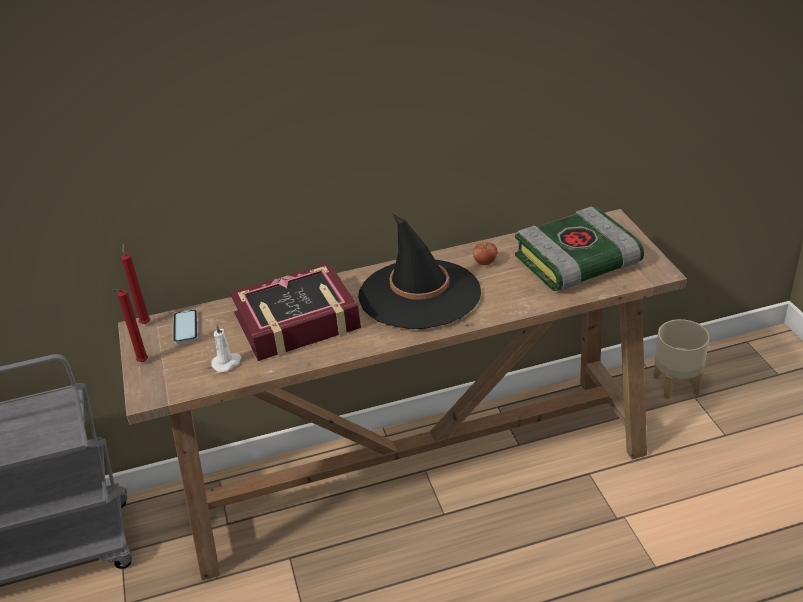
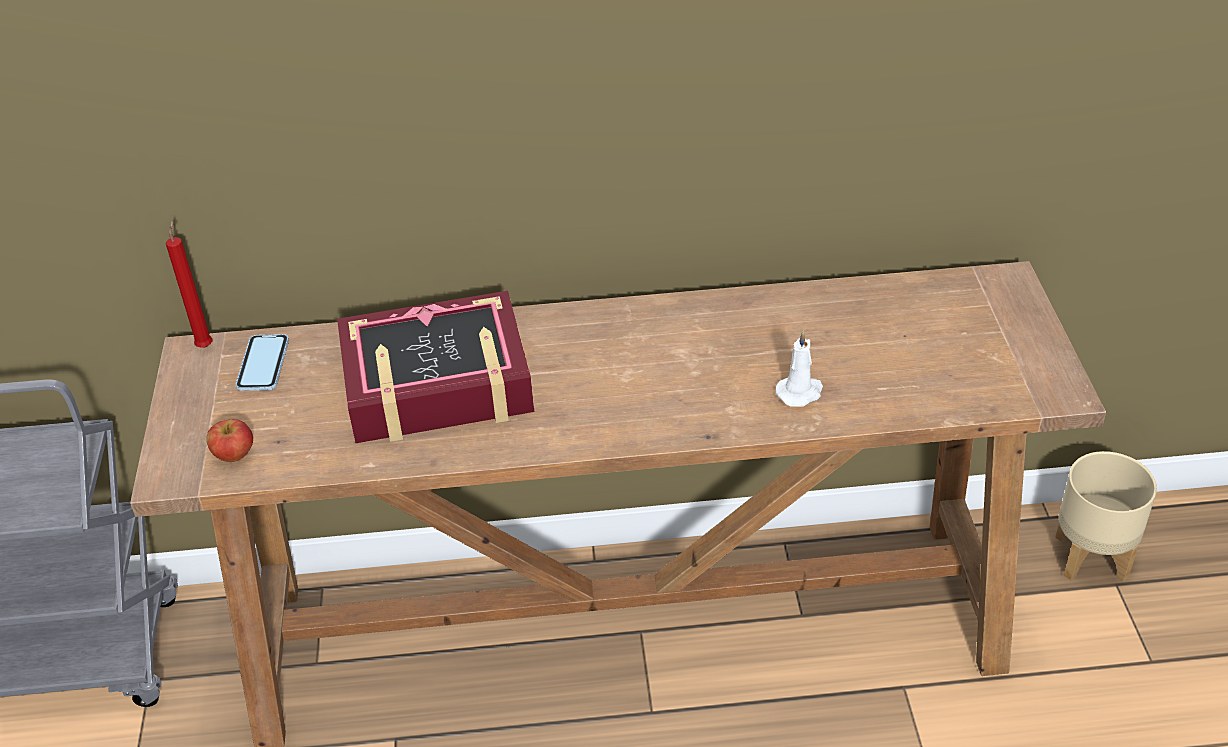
camera: 10 degrees right, 5 degrees up
red candle [112,289,148,362] -> none
white candle [211,324,242,372] -> white candle moved to [776,330,823,407]
black hat [358,213,481,329] -> none
apple [473,242,497,265] -> apple moved to [206,419,253,462]
book [515,206,644,291] -> none

